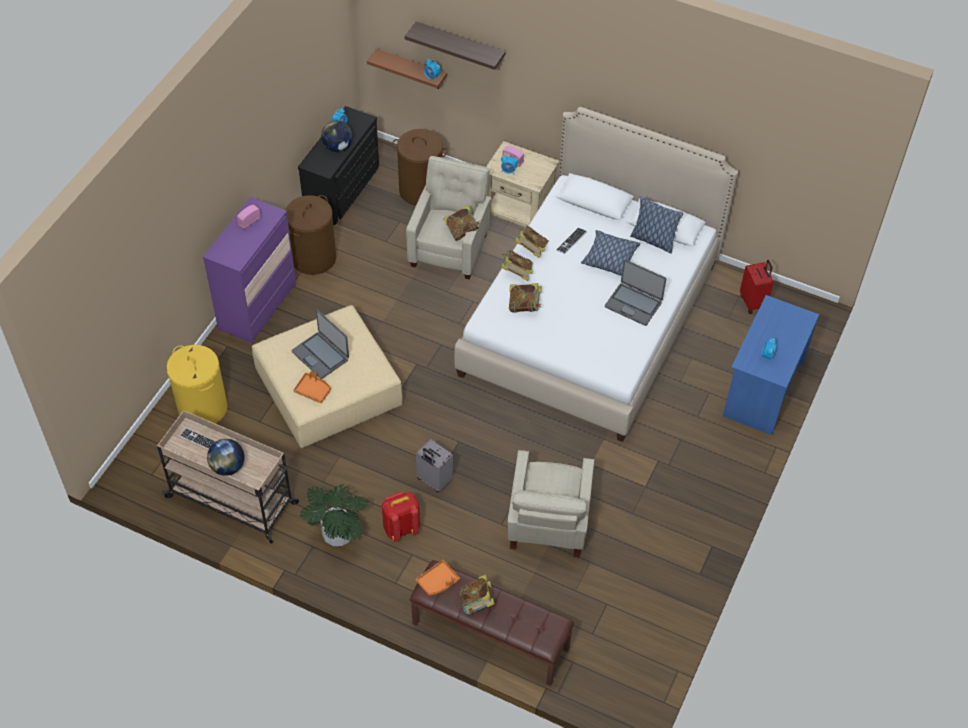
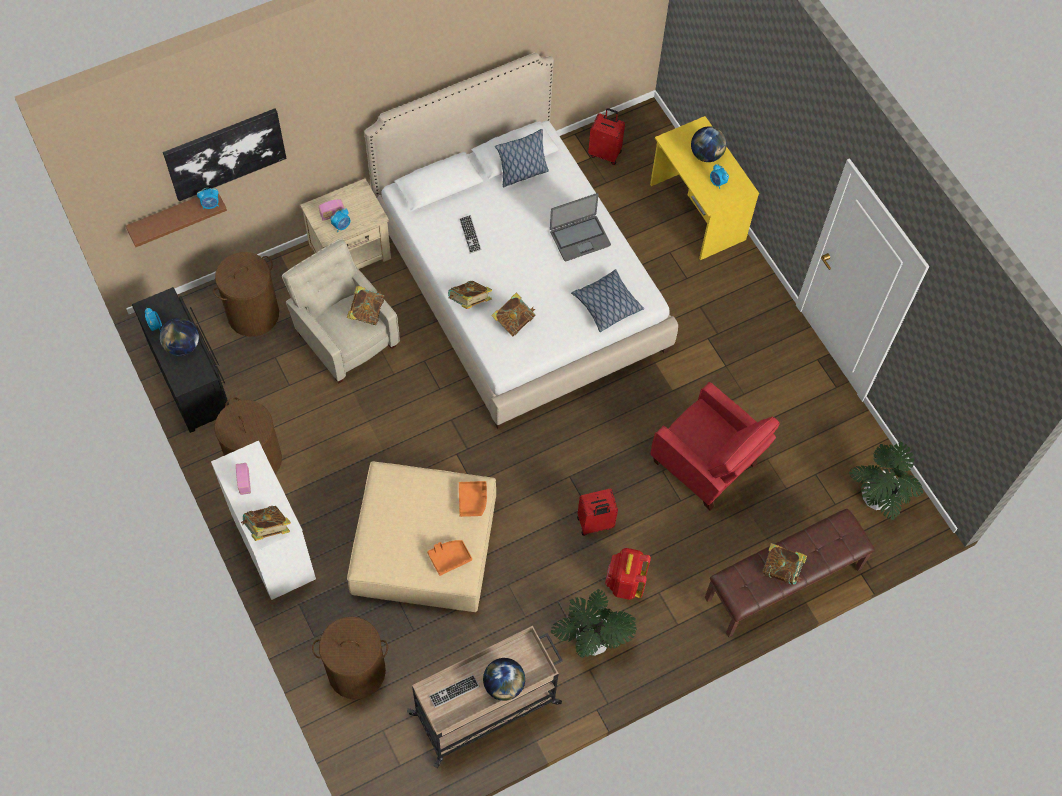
camera: 55 degrees left, 10 degrees up
yellow laundry basket [166,345,228,424] -> brown laundry basket [312,617,388,700]
purple dresser [203,197,296,344] -> white dresser [211,441,316,600]
laptop [291,309,349,379] -> none
shelf [405,21,506,70] -> picture [163,108,287,201]
grey suitcase [416,439,453,492] -> red suitcase [577,489,618,536]
orange tray [416,560,460,596] -> orange tray moved to [459,481,487,517]
beige armchair [508,450,594,558] -> red armchair [650,382,780,510]
book [515,225,548,258] -> book moved to [241,506,291,541]
pillow [581,230,640,276] -> pillow moved to [571,269,645,332]
blue desk [723,295,819,435] -> yellow desk [650,116,759,260]
none -> globe [691,126,727,162]
none -> potted plant [849,442,924,520]

